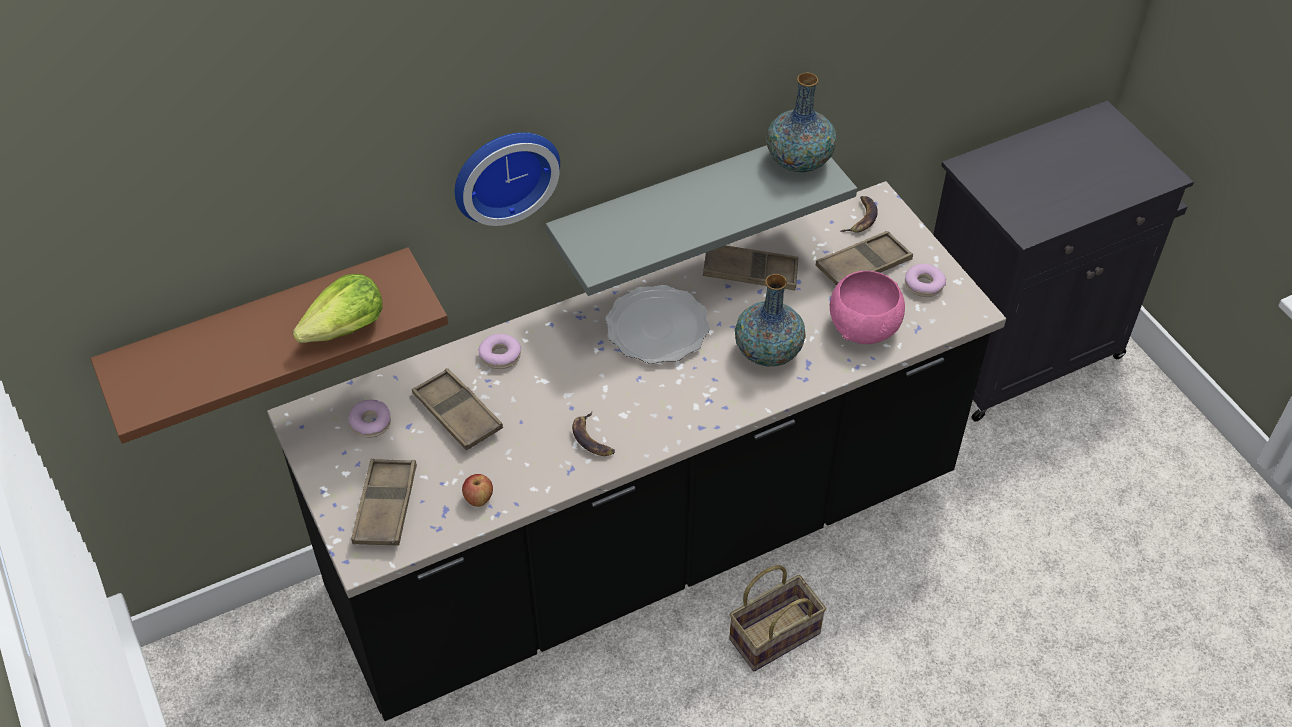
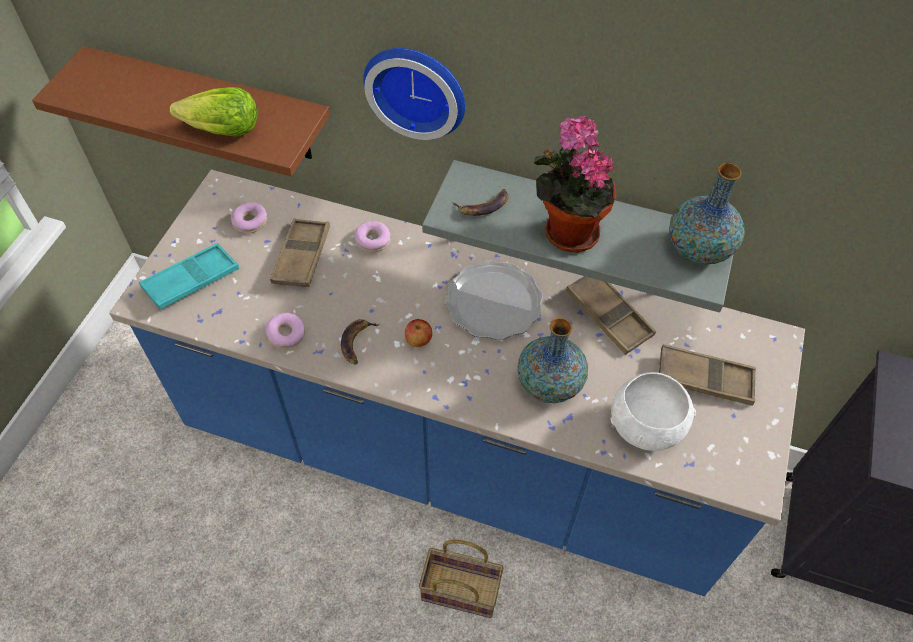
camera: 45 degrees right, 5 degrees up
black counter [267,181,1006,721] -> blue counter [109,170,805,596]
brown tray [351,459,417,546] -> turquoise tray [139,243,239,310]
apple [462,474,493,507] -> apple moved to [405,319,432,347]
pink bowl [830,271,905,344] -> white bowl [610,372,696,451]
banana [840,196,877,233] -> banana moved to [452,189,509,216]
donut [905,264,946,297] -> donut moved to [266,313,305,348]
none -> potted plant [534,116,616,253]

